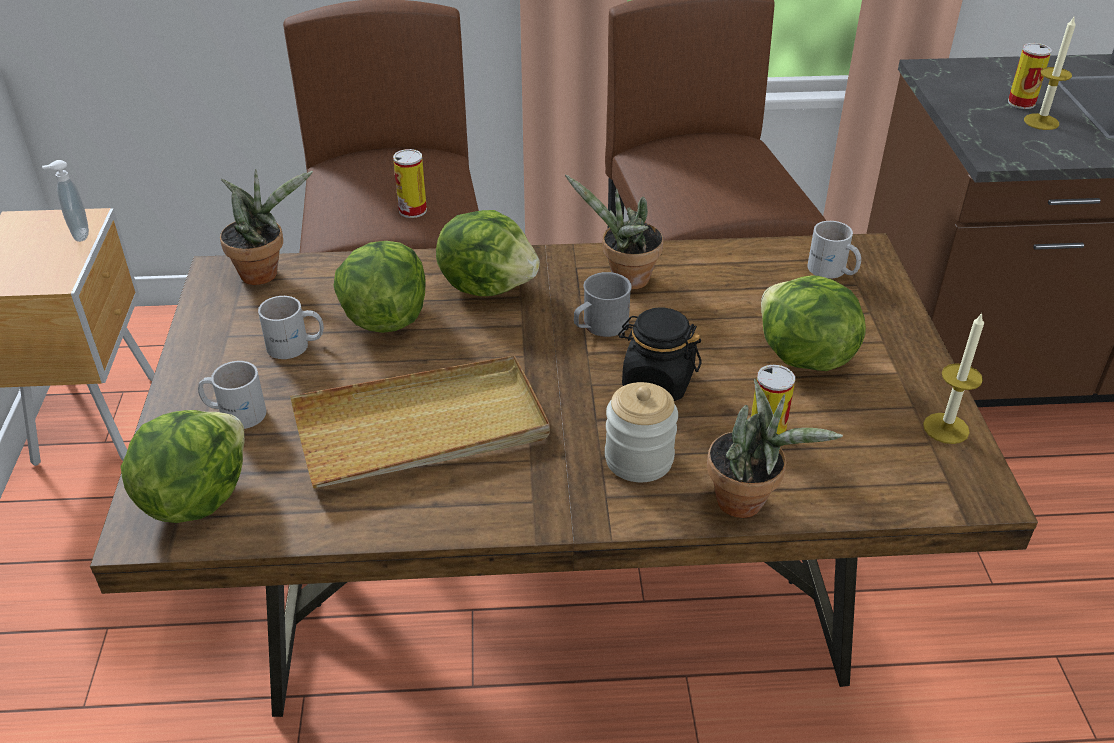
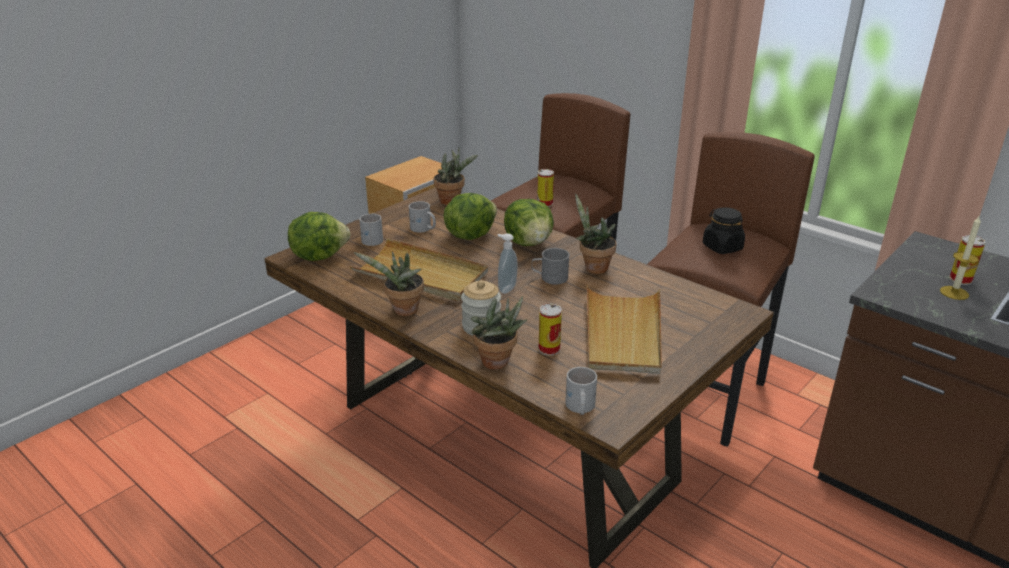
camera: 45 degrees right, 10 degrees down
soap dispenser [42,160,89,242] -> soap dispenser moved to [497,234,517,294]
black jar [618,308,702,401] -> black jar moved to [703,207,745,254]
lettuce [761,276,866,371] -> beige tray [587,285,662,374]
white mug [807,221,861,279] -> white mug moved to [565,367,597,415]
candle [923,312,984,444] -> none
none -> potted plant [354,251,424,316]

